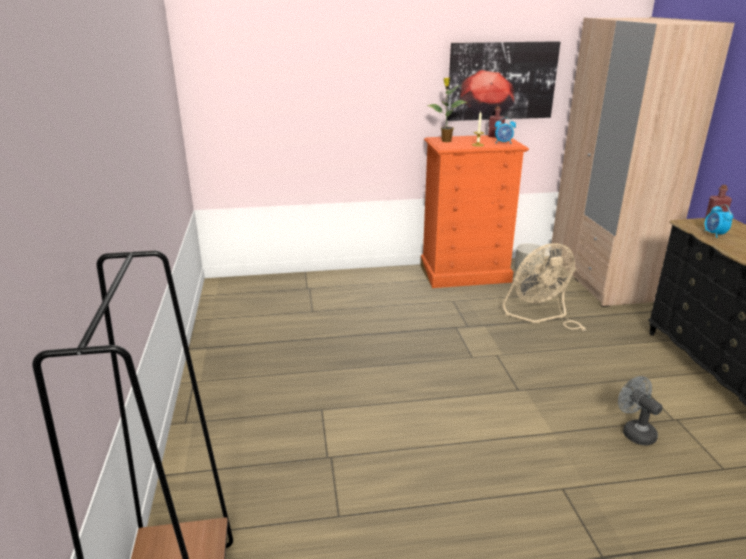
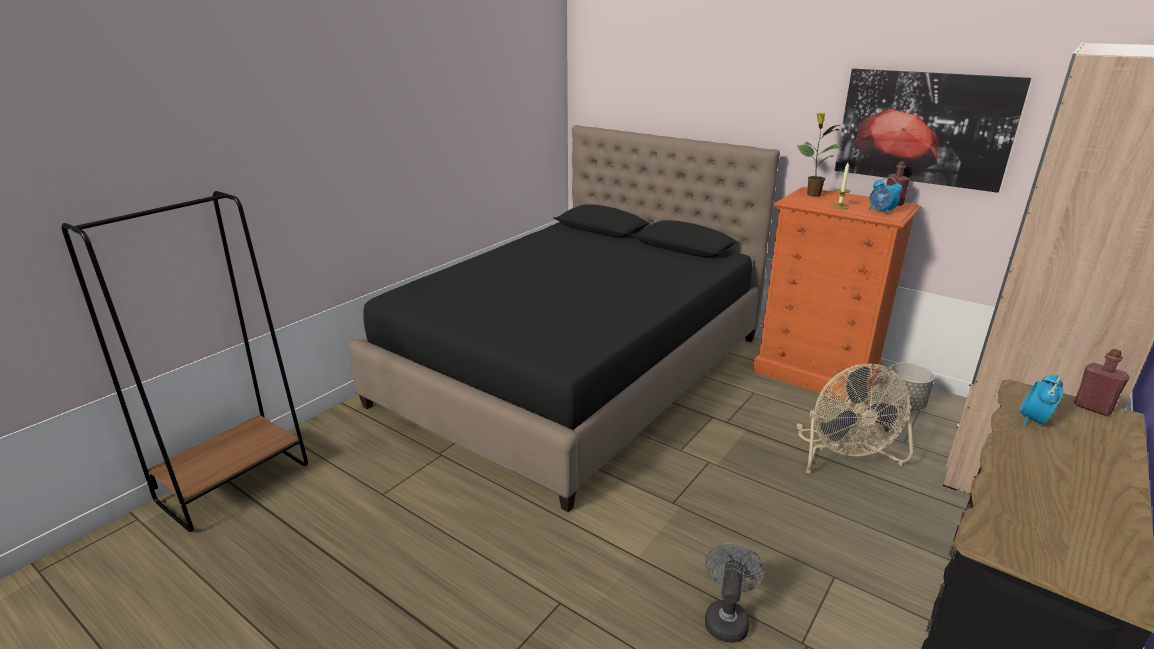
camera: 45 degrees right, 0 degrees up
beige fan [503,243,586,331] -> beige fan turned 150 degrees clockwise [797,364,914,473]
none -> black bed [348,125,780,512]

